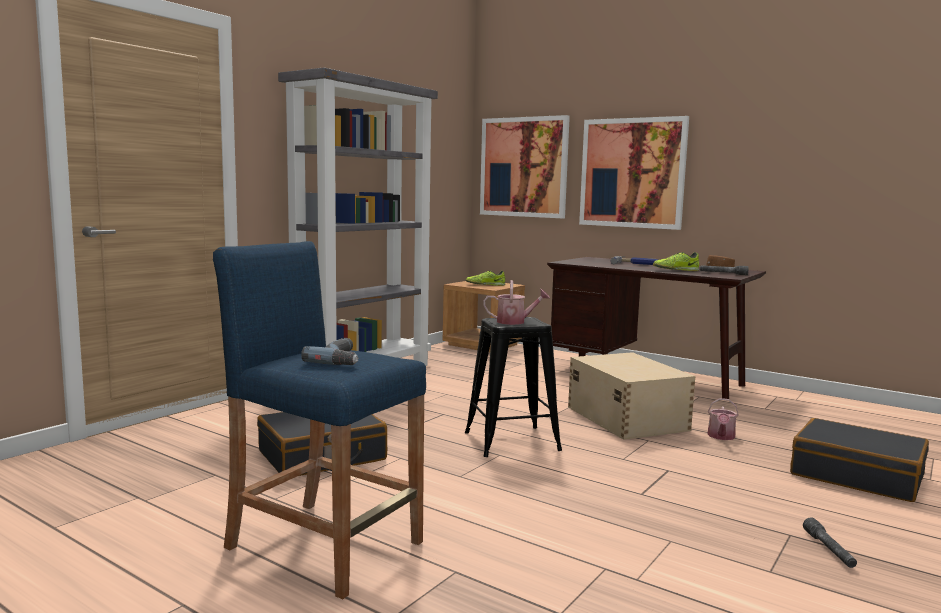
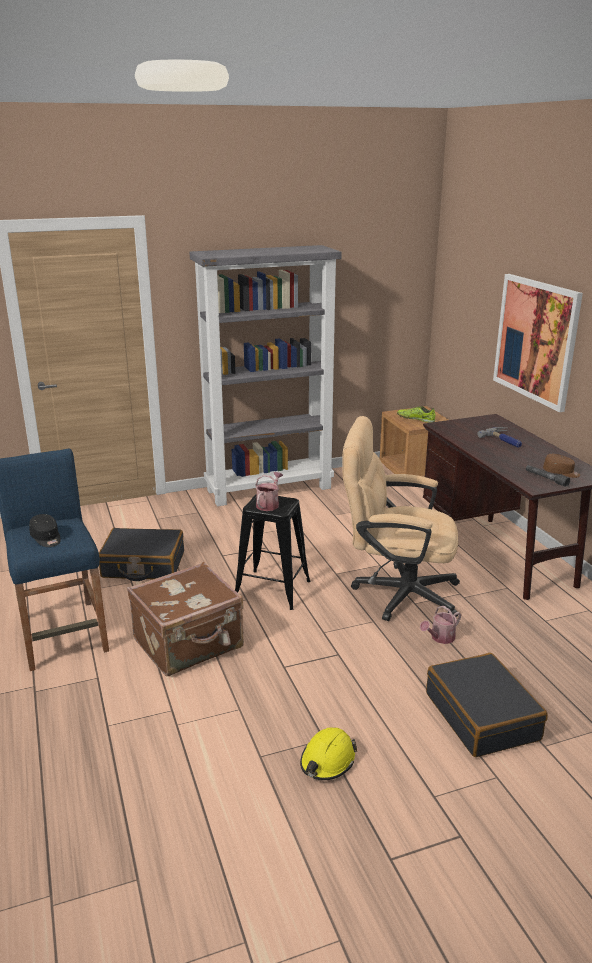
camera: 35 degrees right, 15 degrees up
power drill [301,338,359,365] -> black cap [29,514,61,547]
picture [480,115,570,218] -> none
watering can [483,280,550,325] -> watering can turned 105 degrees counterclockwise [255,472,283,511]
beige storage box [568,352,696,440] -> beige office chair [343,416,460,621]
shoe [653,252,699,271] -> none
grey flashlight [803,517,857,568] -> yellow hard hat [300,727,357,780]
none -> brown suitcase [127,562,244,676]

